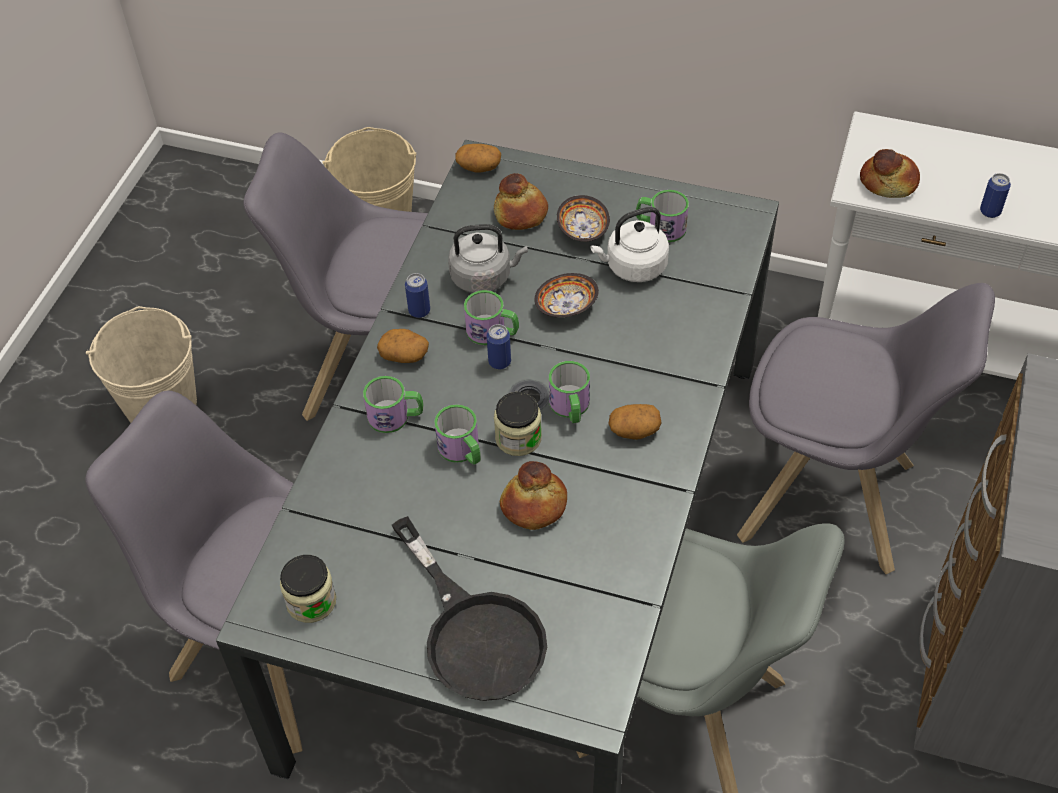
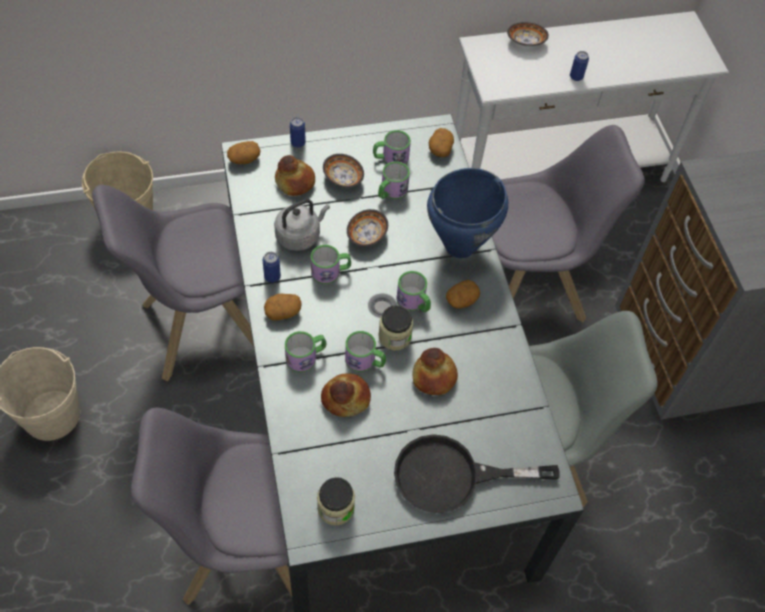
camera: 35 degrees left, 5 degrees up
black frying pan [392,516,547,701] -> black frying pan turned 150 degrees clockwise [394,434,560,513]
can [487,324,511,369] -> can moved to [290,117,306,148]
white kettle [591,207,669,282] -> mug [378,161,410,199]
bread [860,149,920,198] -> bread moved to [321,373,371,417]
none -> blue cooking pot [427,168,508,258]
none -> potato [429,128,454,157]
none -> bowl [507,22,549,47]

